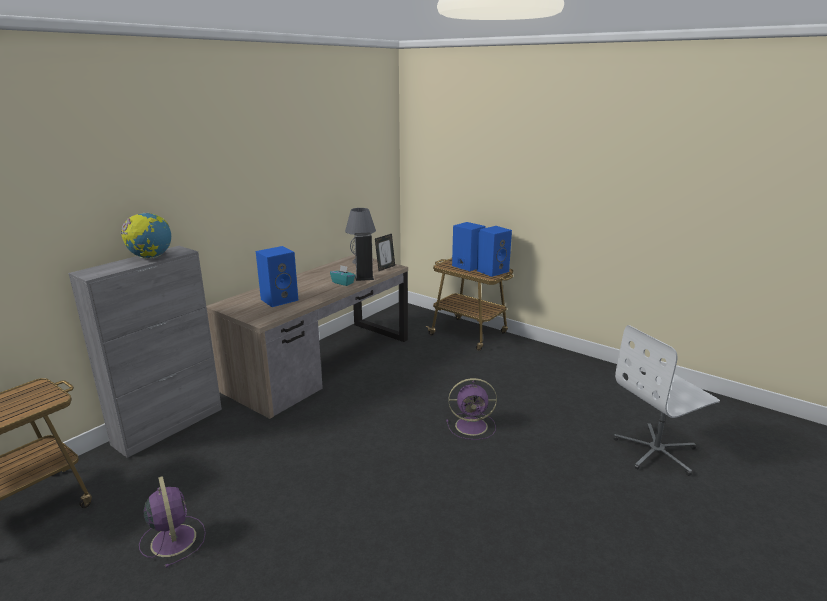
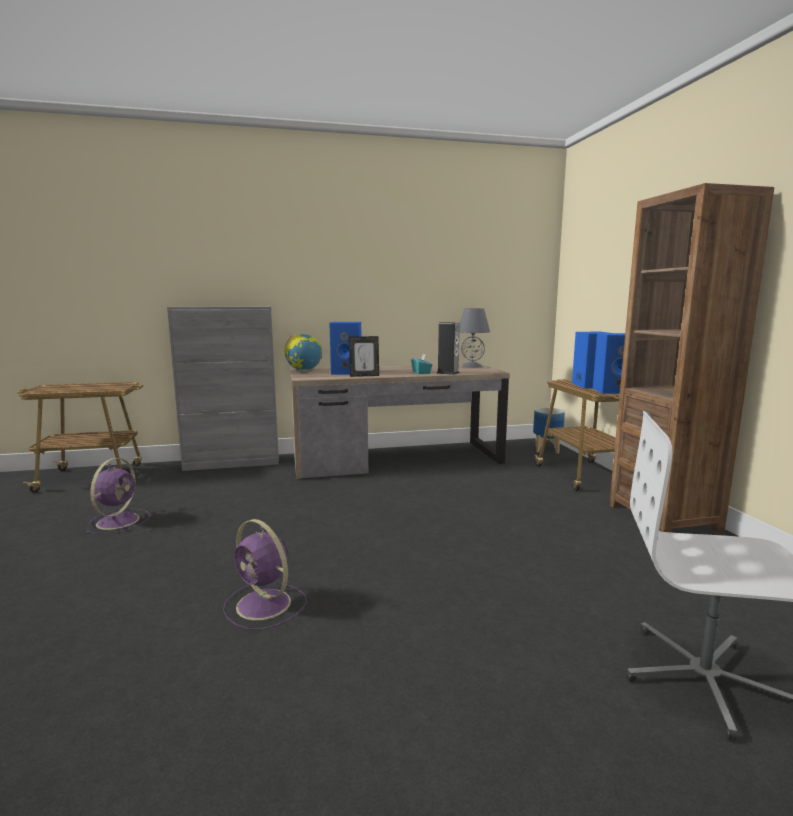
camera: 40 degrees right, 10 degrees down
globe [121,212,171,259] -> globe moved to [284,334,322,372]
picture frame [375,234,395,271] -> picture frame moved to [349,336,379,377]
purple fan [446,378,497,440] -> purple fan moved to [223,519,307,630]
none -> planter [533,407,565,454]
none -> brown bookcase [609,183,774,533]

